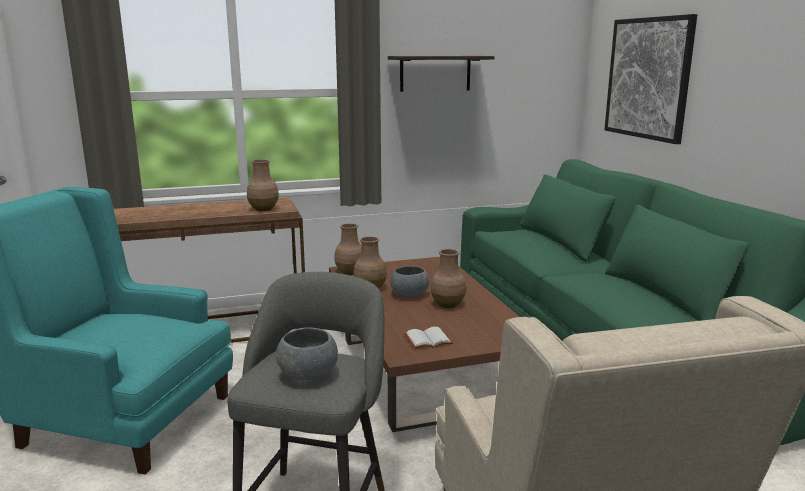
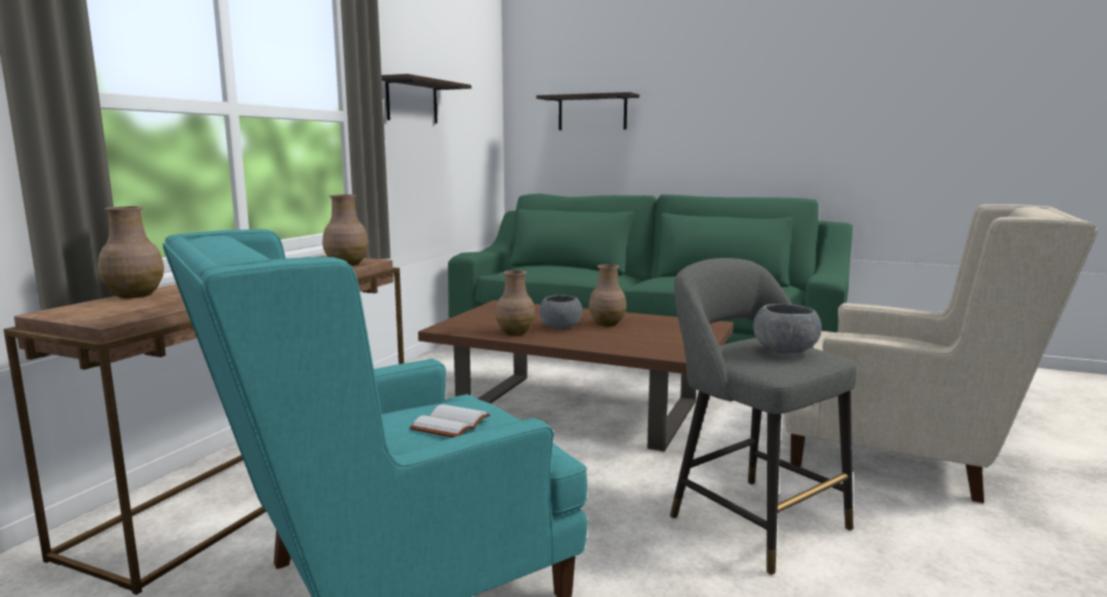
camera: 50 degrees left, 5 degrees down
brown vase [334,223,361,275] -> brown vase moved to [98,206,164,298]
white book [404,327,453,349] -> white book moved to [409,404,490,437]
picture [604,14,697,144] -> shelf [536,92,639,130]

